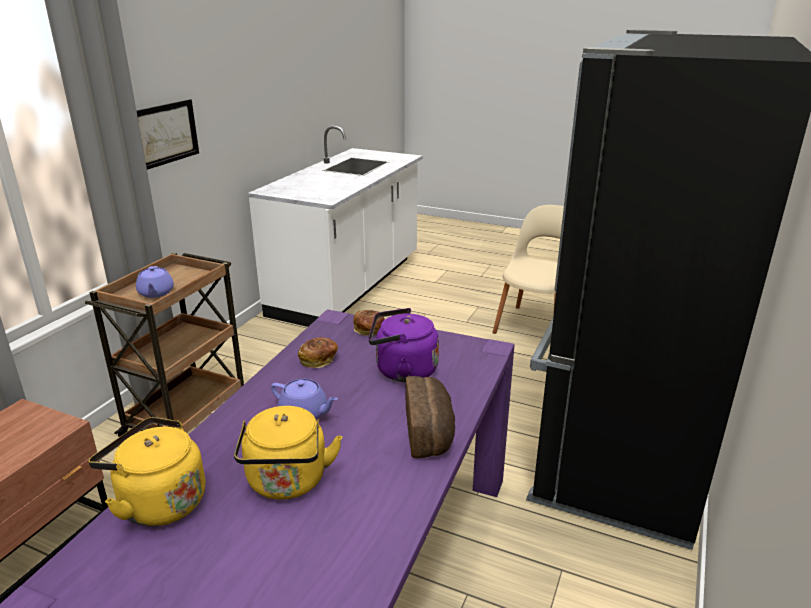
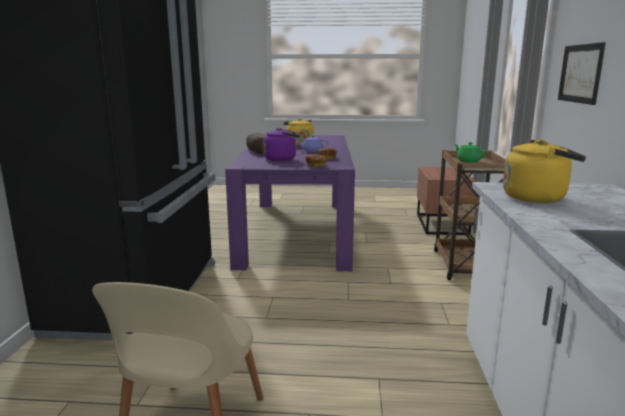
camera: 160 degrees right, 10 degrees down
yellow kettle [89,417,205,526] -> yellow kettle moved to [503,140,586,203]
purple teapot [136,266,174,298] -> green teapot [454,142,486,162]

